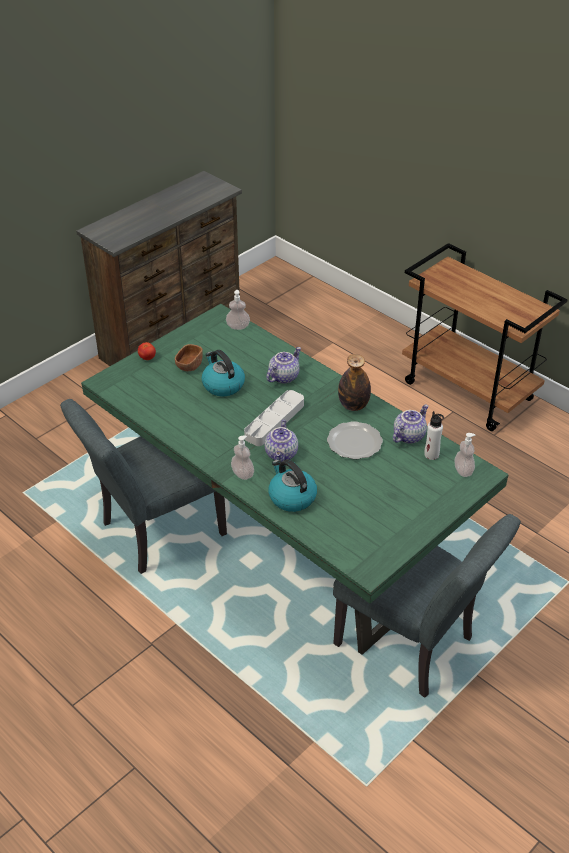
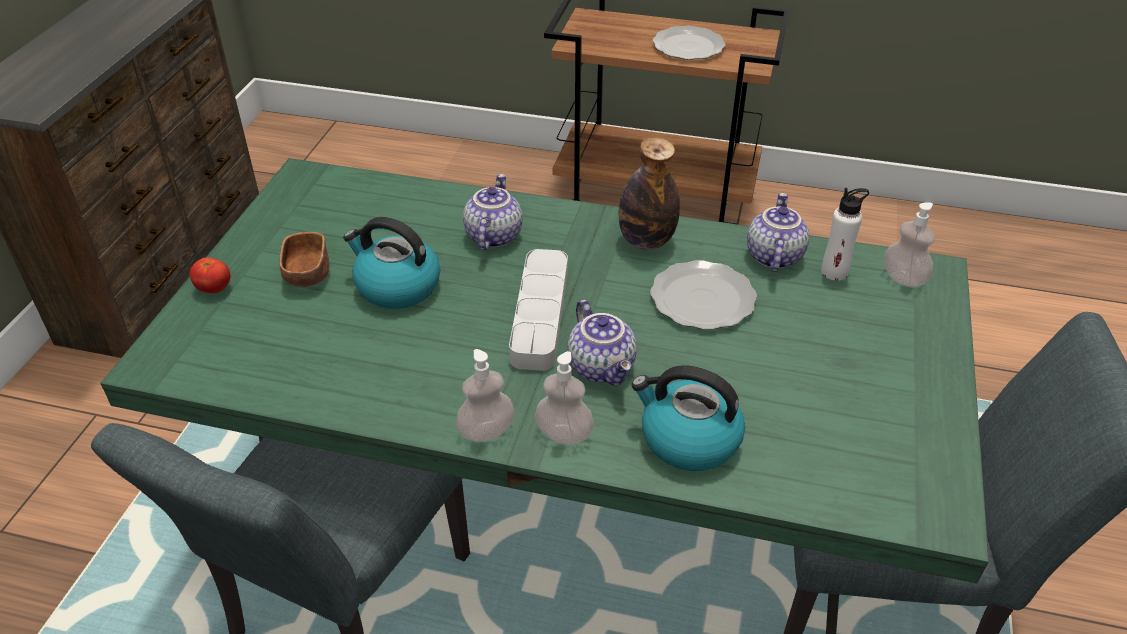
camera: 30 degrees left, 0 degrees up
soap dispenser [226,290,250,330] -> soap dispenser moved to [456,349,515,442]
none -> plate [653,26,725,60]

